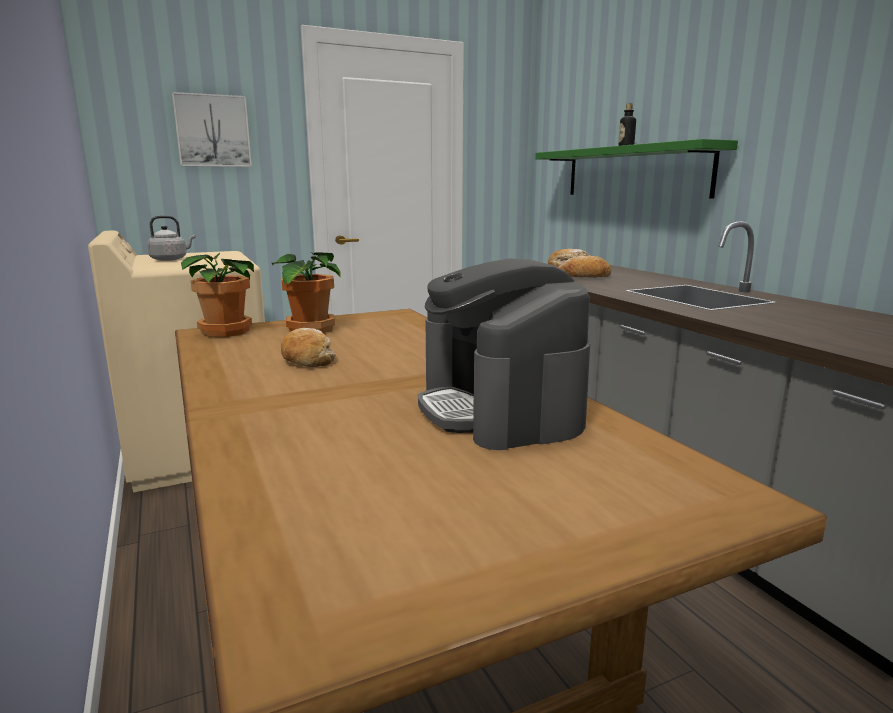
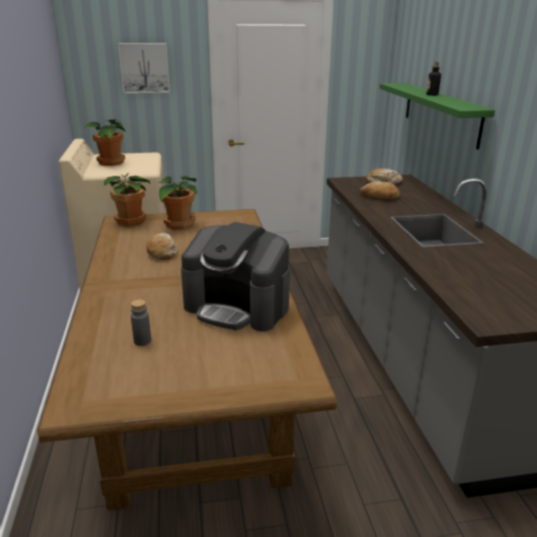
camera: 15 degrees right, 10 degrees up
grey kettle [147,215,196,261] -> potted plant [85,119,125,166]
coffee machine [418,258,590,450] -> coffee machine turned 60 degrees counterclockwise [181,222,290,331]
none -> grey bottle [131,299,151,346]

